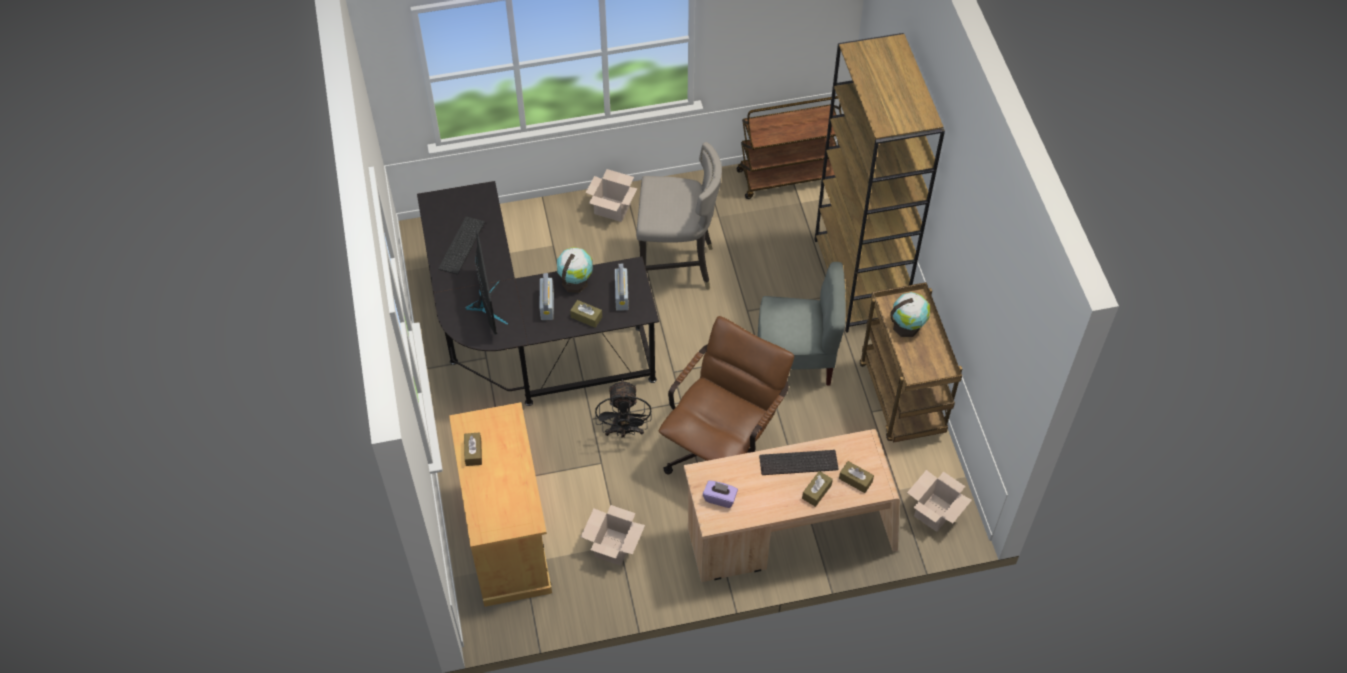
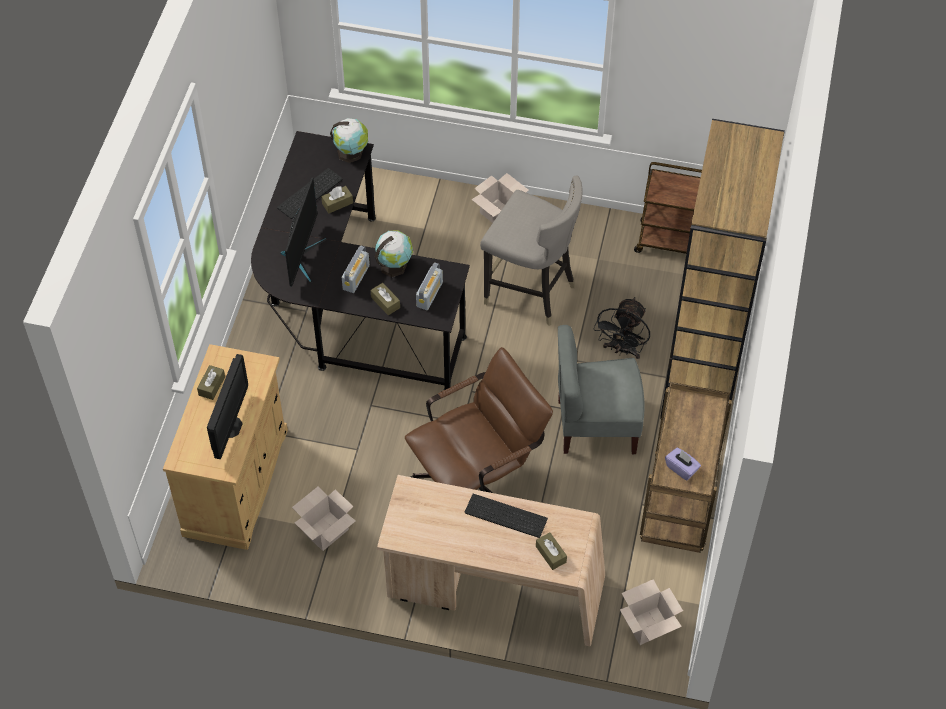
camera: 25 degrees right, 0 degrees up
black fan [595,379,652,438] -> black fan moved to [593,297,650,359]
purple tissue box [703,480,738,508] -> purple tissue box moved to [665,447,701,481]
grey chair [758,262,846,385] -> grey chair turned 150 degrees clockwise [558,325,645,454]
brown tissue box [802,471,833,507] -> brown tissue box moved to [321,186,353,213]
globe [890,292,930,337] -> globe moved to [330,118,368,163]
none -> monitor [207,354,248,459]

